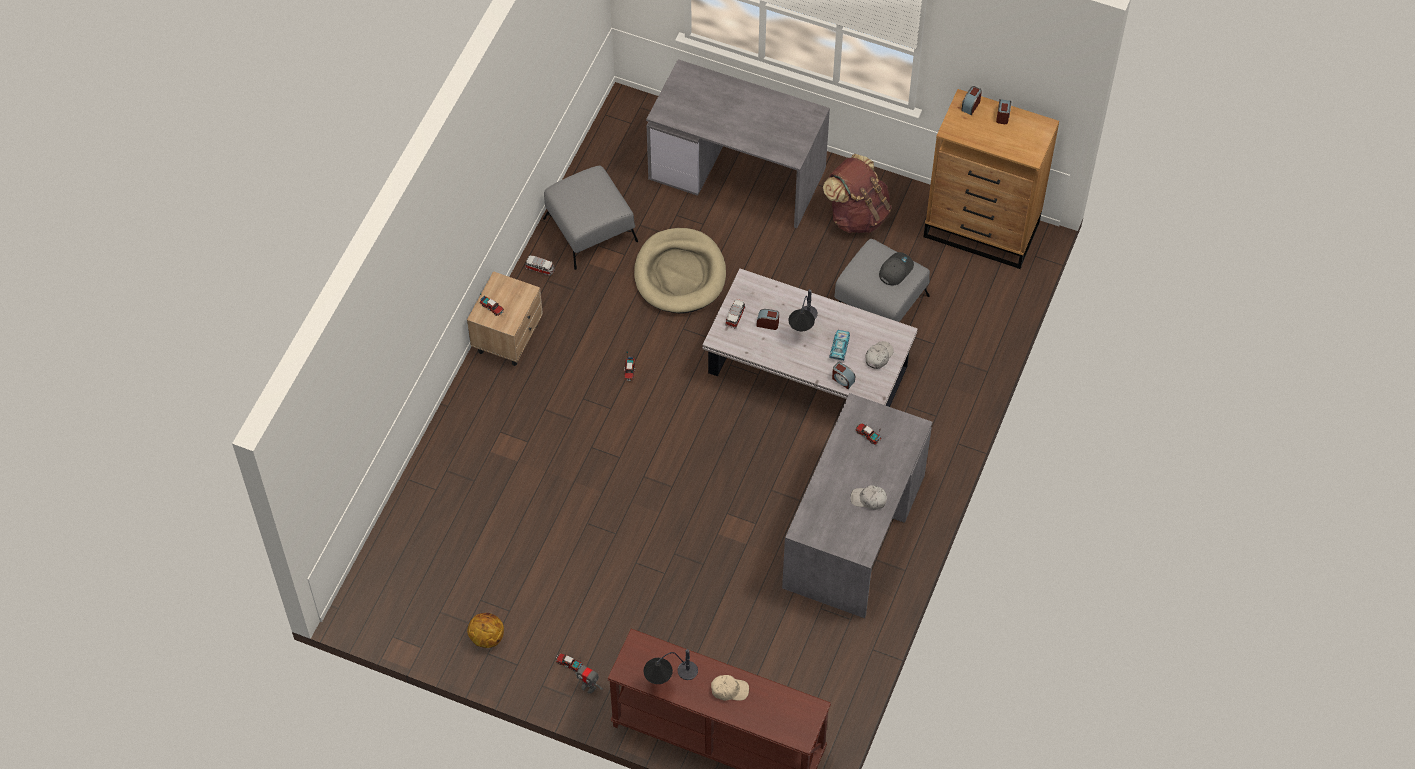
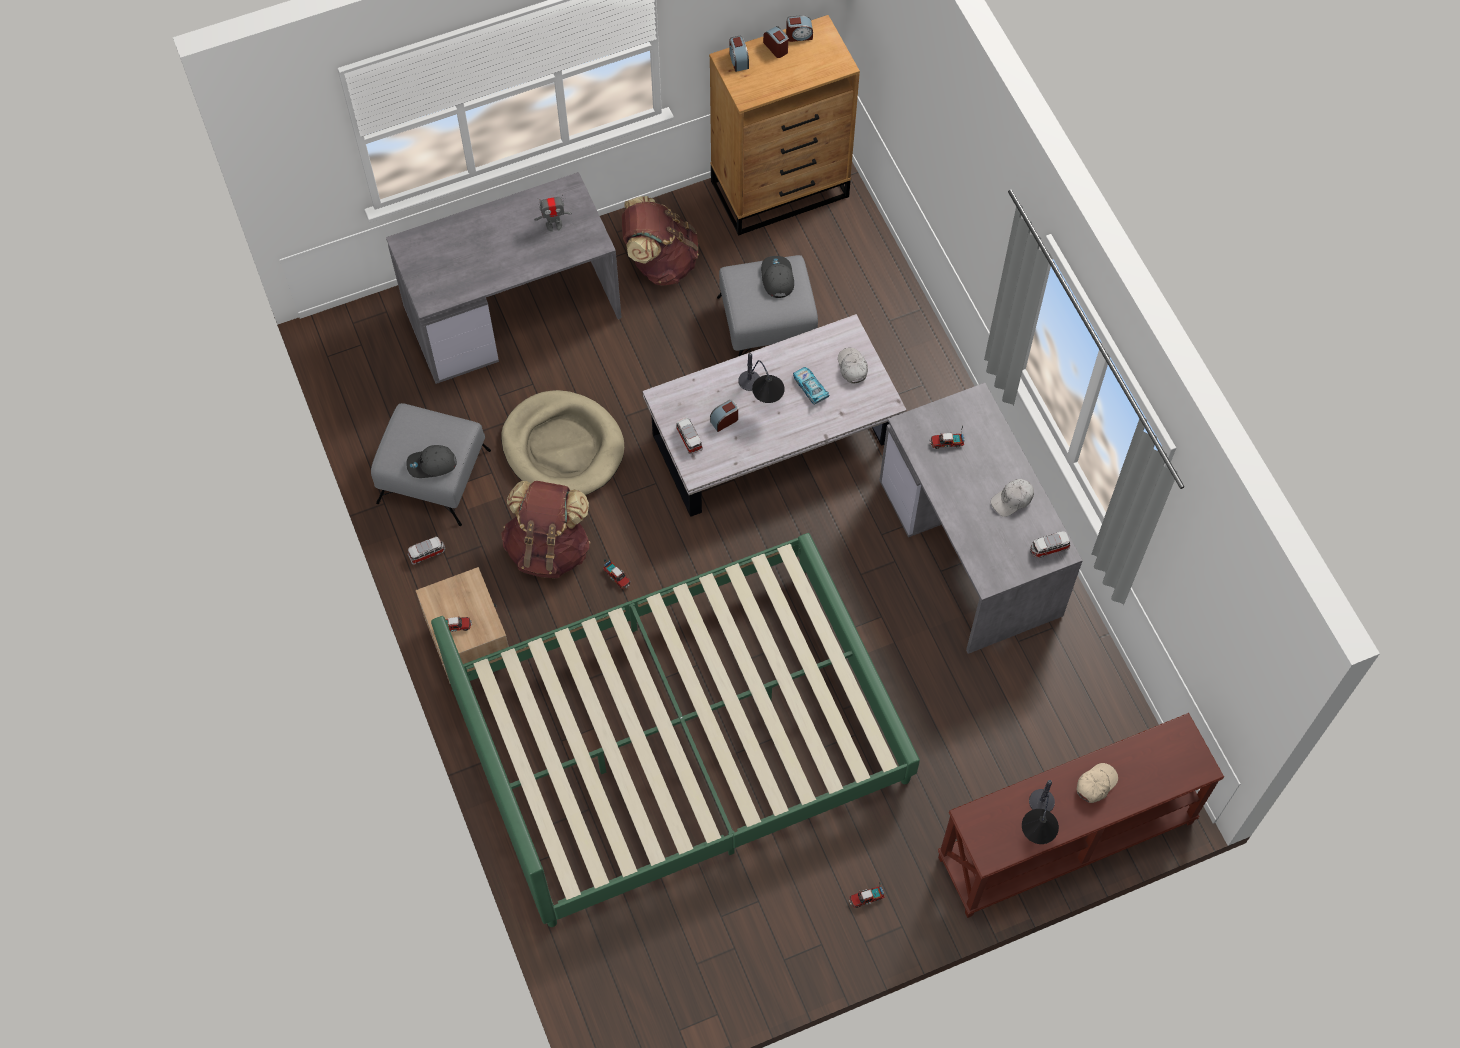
camera: 45 degrees left, 5 degrees up
basketball [467,613,504,648] -> none
toy robot [575,663,603,694] -> toy robot moved to [534,194,572,232]
alarm clock [832,362,855,389] -> alarm clock moved to [786,15,813,42]
none -> grey cap [406,445,457,478]
none -> green bed [431,533,920,927]
none -> brown backpack [501,481,591,578]
none -> toy car [1030,531,1070,558]

